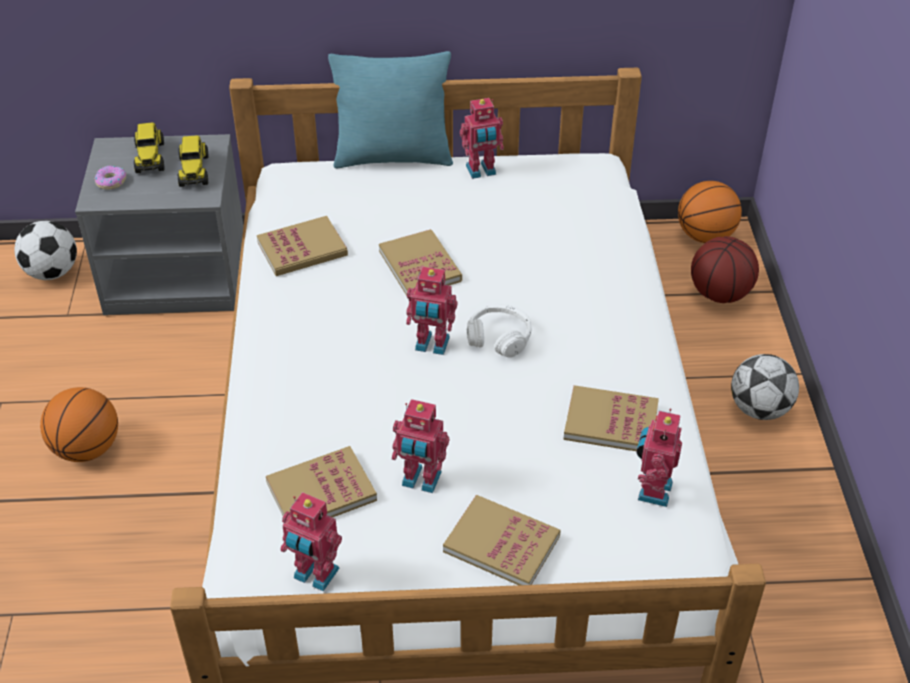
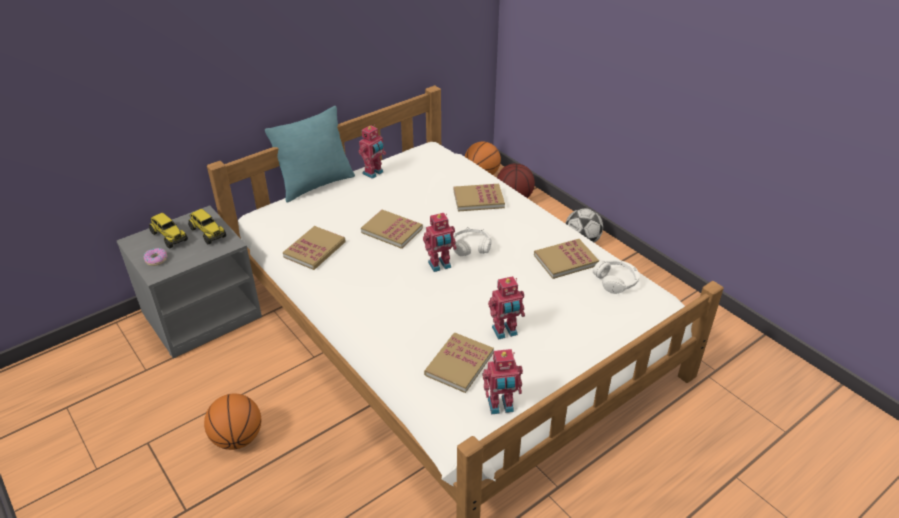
camera: 35 degrees left, 5 degrees down
football [14,221,77,280] -> none
book [443,495,561,585] -> book moved to [454,184,505,211]
toy robot [636,409,682,507] -> white headphones [593,260,640,294]

